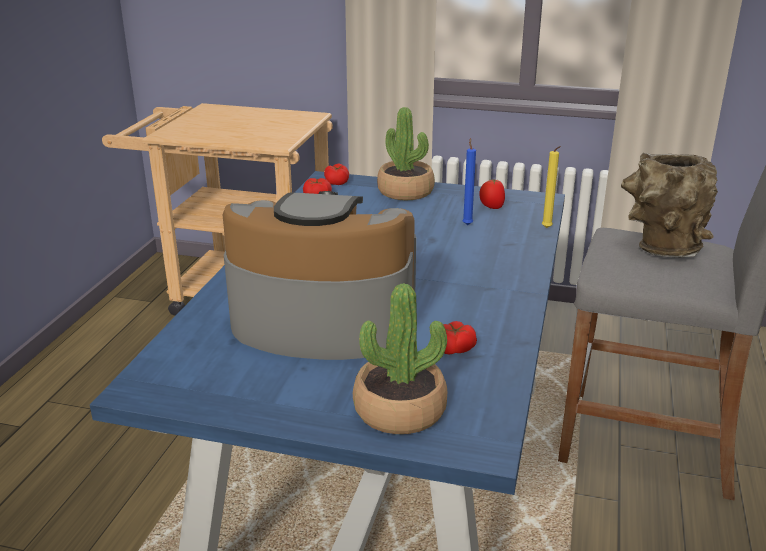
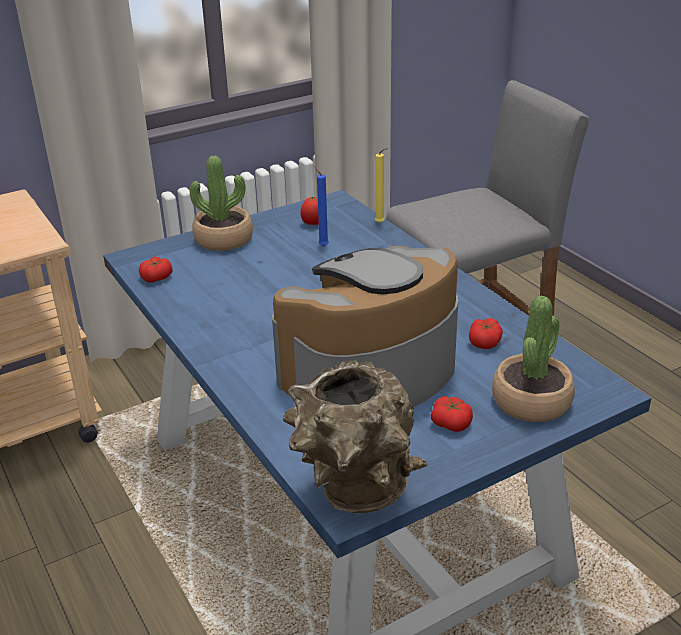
camera: 45 degrees left, 5 degrees up
tomato [324,163,349,185] -> tomato moved to [431,396,473,432]
brown vase [621,153,718,257] -> brown vase moved to [283,360,427,514]

